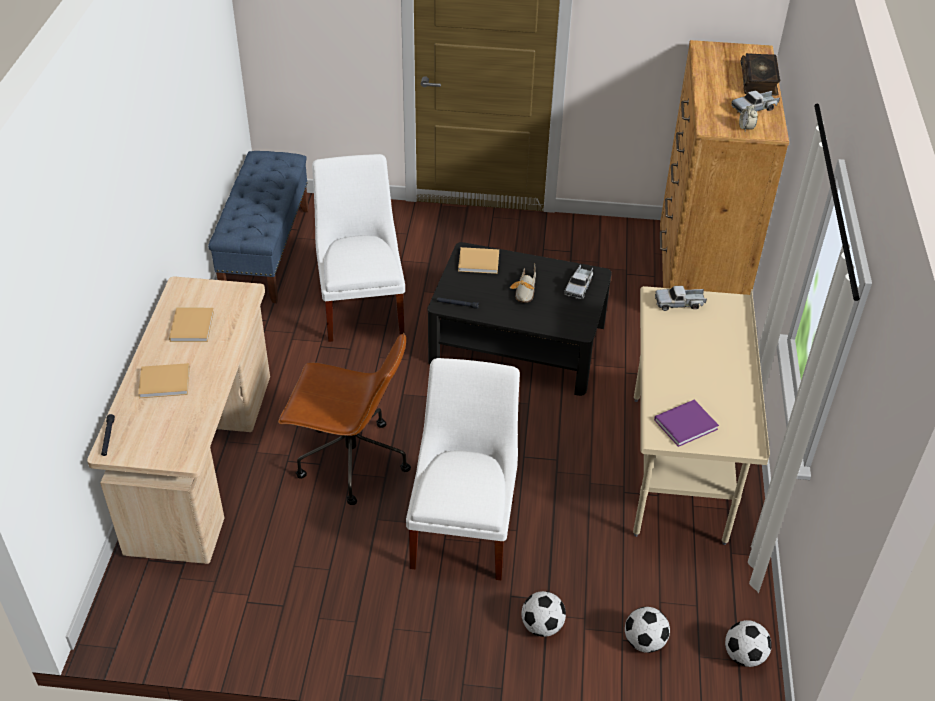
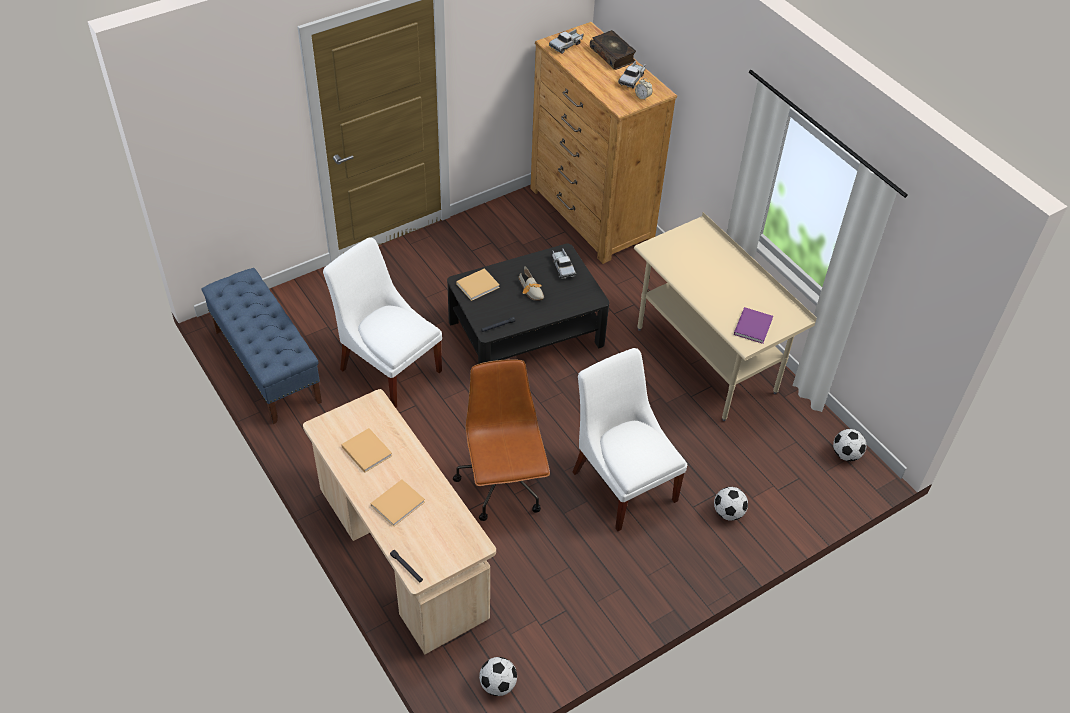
camera: 40 degrees left, 5 degrees up
brown office chair [278,333,411,505] -> brown office chair turned 75 degrees counterclockwise [453,359,550,521]
football [625,607,670,653] -> football moved to [479,657,517,696]
toy truck [655,286,707,311] -> toy truck moved to [549,29,583,54]

